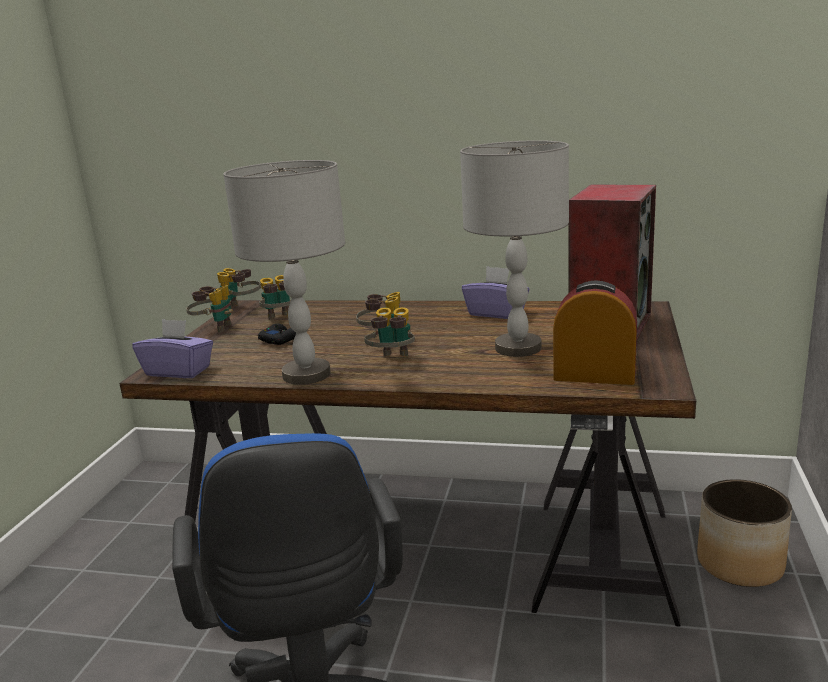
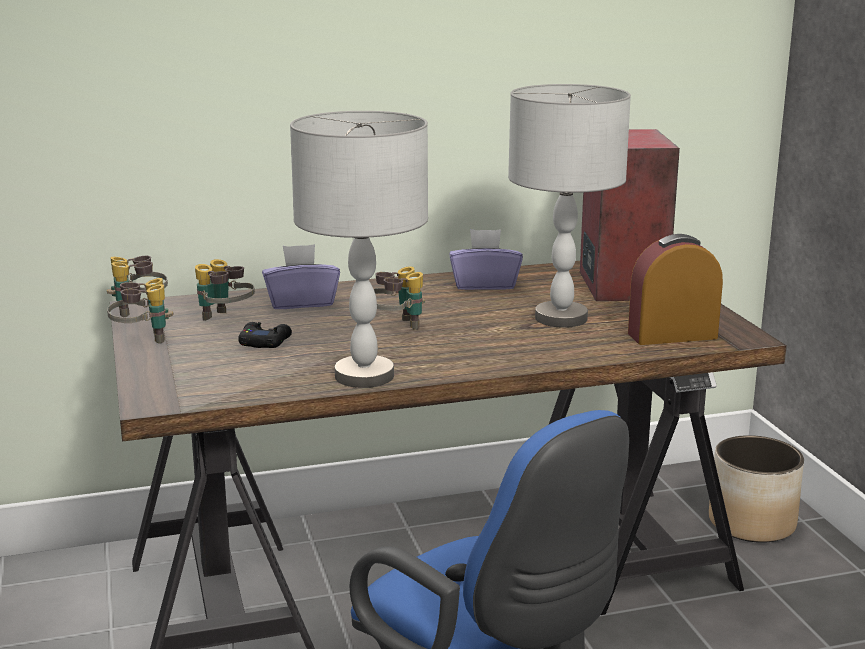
camera: 30 degrees left, 0 degrees up
purple tissue box [132,319,213,378] -> purple tissue box moved to [262,244,340,309]
binoculars [364,307,415,357] -> none

